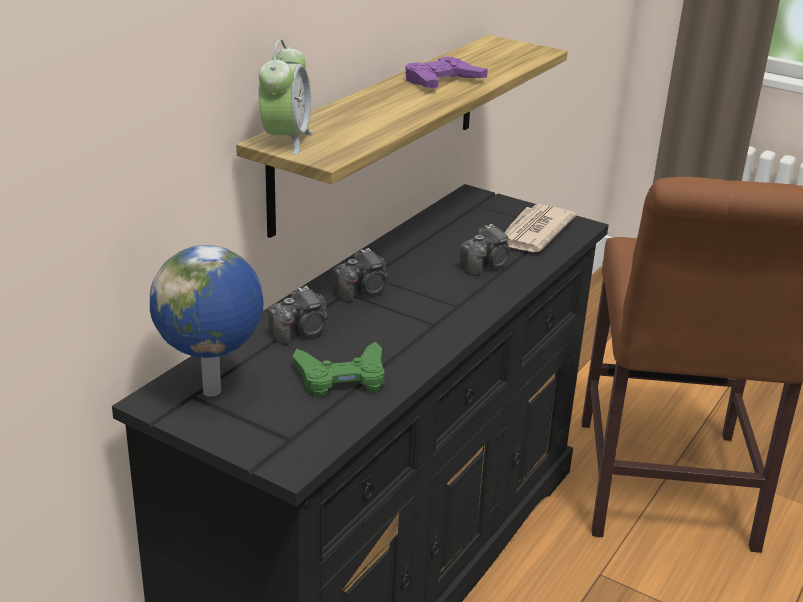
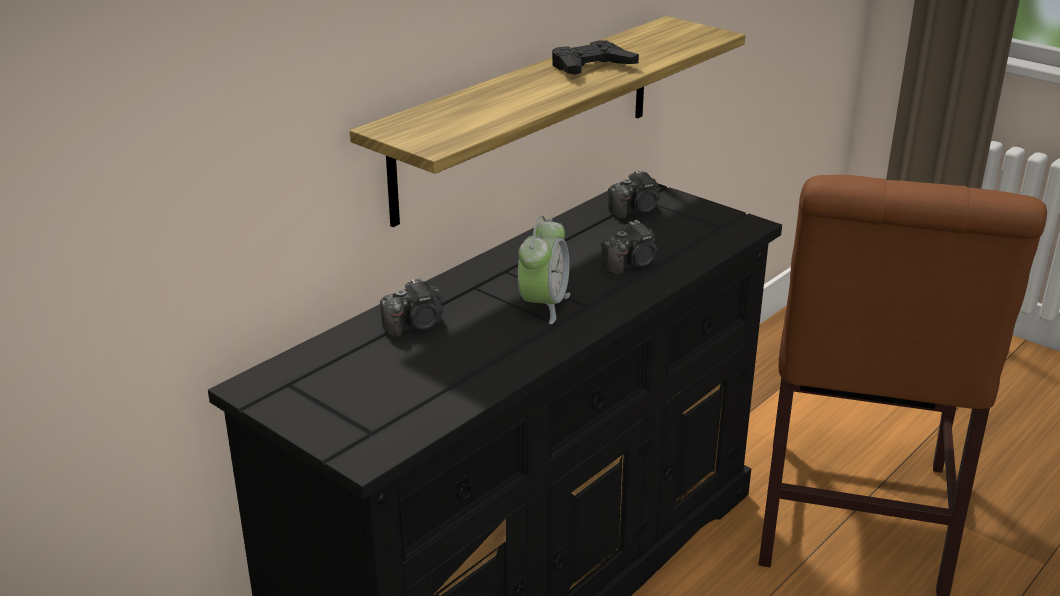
camera: 10 degrees right, 0 degrees up
globe [150,245,264,397] -> none
alarm clock [259,40,313,155] -> alarm clock moved to [518,216,570,324]
green game controller [293,342,385,398] -> none
camera [332,248,389,303] -> camera moved to [608,170,660,219]
purple game controller [405,57,488,88] -> black game controller [552,40,639,75]
newspaper [505,204,576,252] -> none

